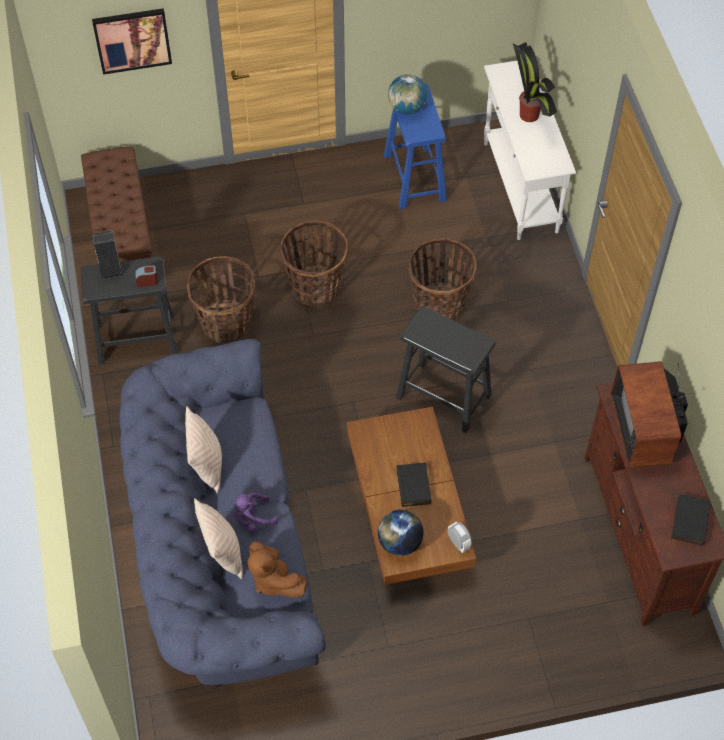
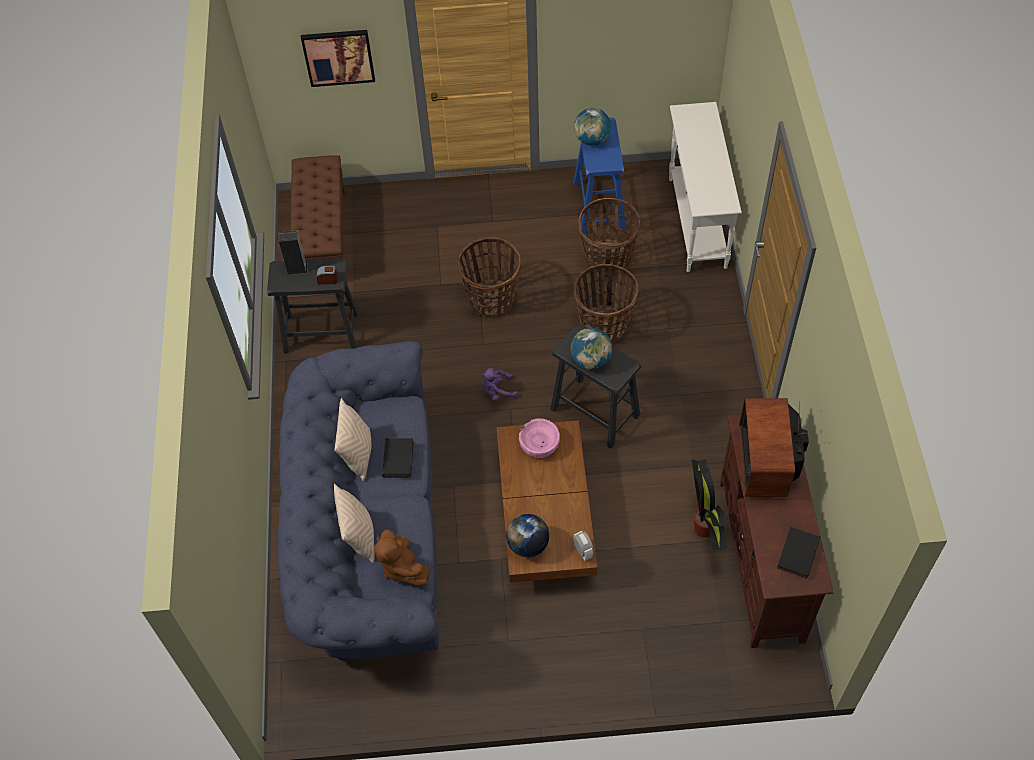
camera: 10 degrees right, 0 degrees up
basket [187,256,255,343] -> basket moved to [578,198,640,277]
purple plush toy [232,493,278,533] -> purple plush toy moved to [481,368,518,402]
black book [397,462,432,507] -> black book moved to [382,438,414,478]
potted plant [513,42,557,122] -> potted plant moved to [692,459,728,551]
none -> pink bowl [519,419,560,458]
none -> globe [571,328,612,370]

